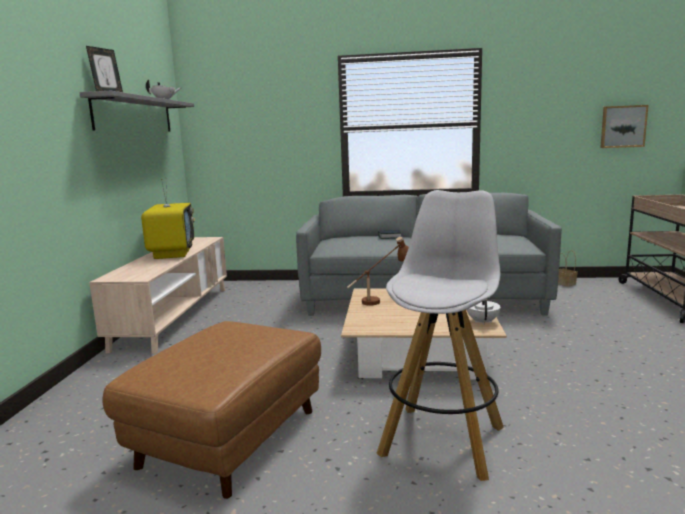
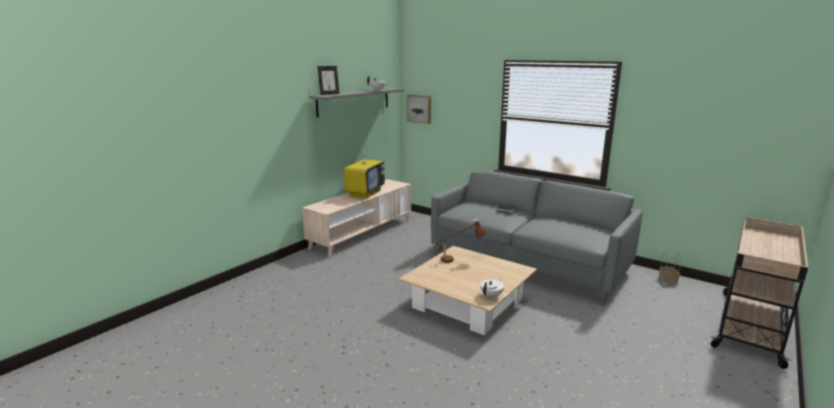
camera: 30 degrees right, 5 degrees up
brown ottoman [102,321,321,499] -> none
white stool [376,190,504,481] -> none
picture [600,105,648,148] -> picture moved to [407,95,431,124]

